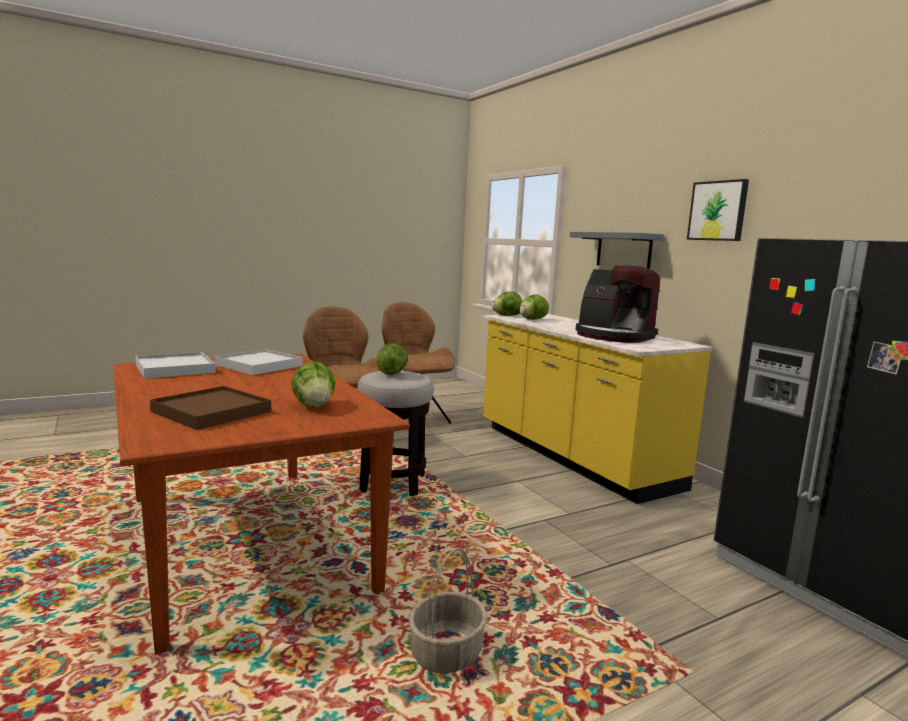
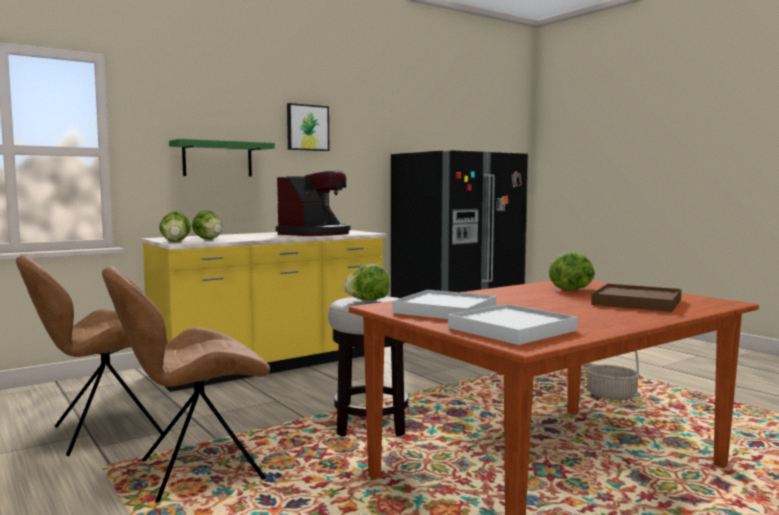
camera: 95 degrees left, 5 degrees down
grey shelf [570,232,664,269] -> green shelf [169,139,275,177]

